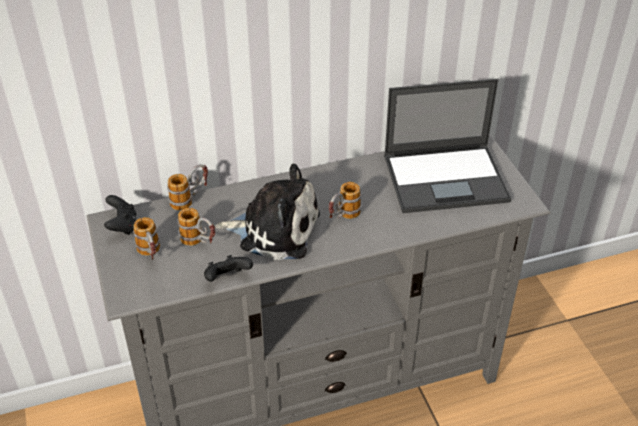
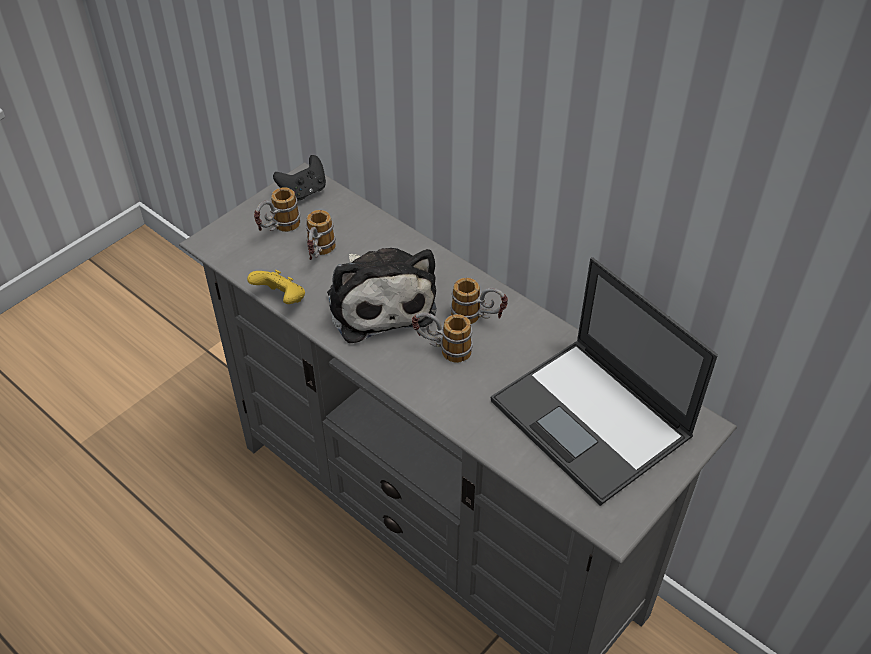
camera: 60 degrees right, 5 degrees up
mug [167,164,208,210] -> mug moved to [451,278,508,324]
black game controller [204,255,253,282] -> yellow game controller [247,270,305,304]

